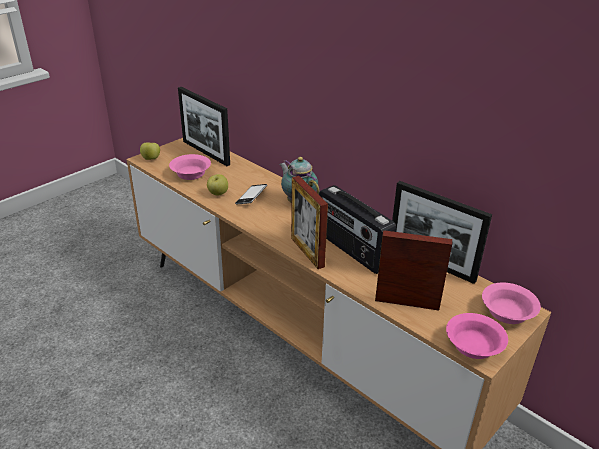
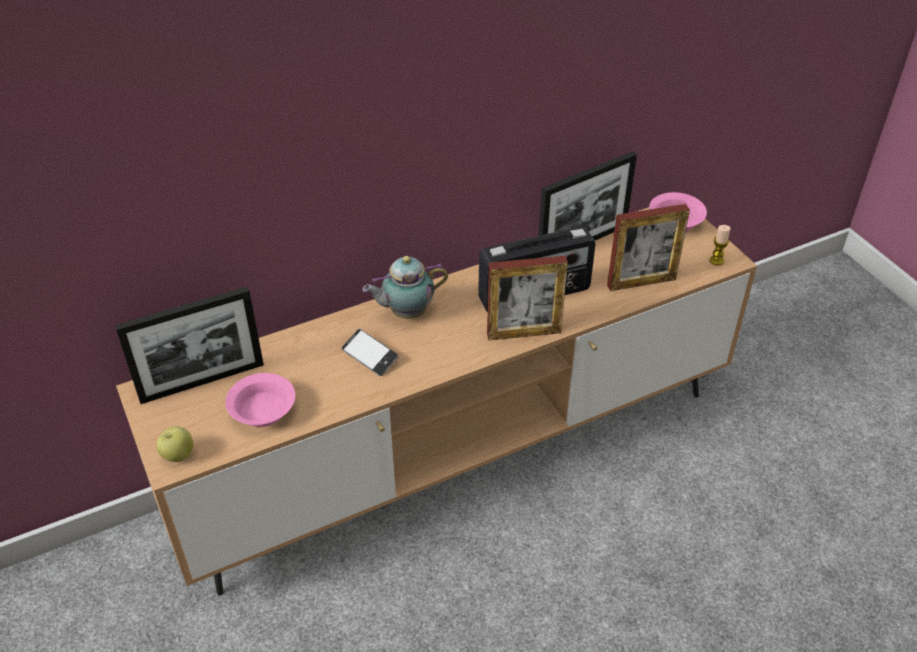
camera: 70 degrees left, 10 degrees up
apple [207,174,228,196] -> none
picture frame [375,230,452,310] -> picture frame turned 135 degrees counterclockwise [607,204,690,291]
pink bowl [446,313,508,359] -> candle [710,225,730,265]

